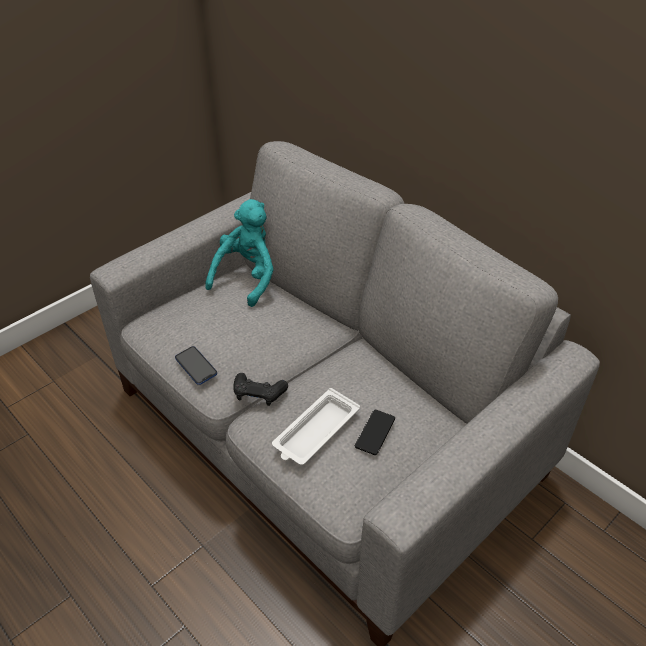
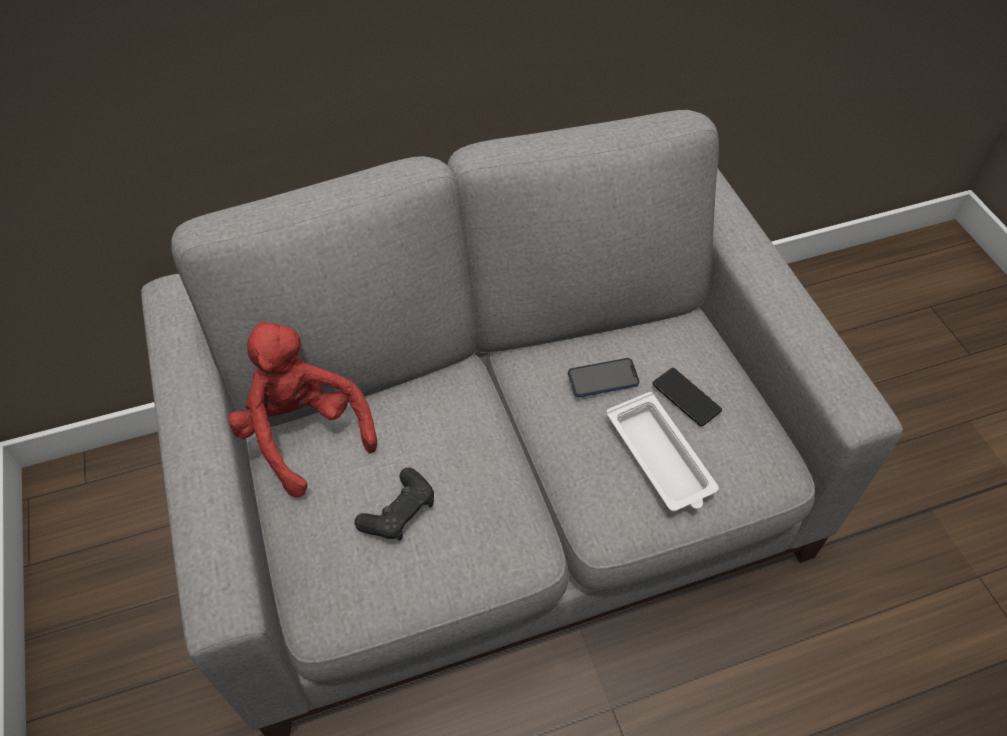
camera: 65 degrees left, 10 degrees up
phone [175,346,217,385] -> phone moved to [568,358,640,397]
turquoise plush toy [205,199,274,307] -> red plush toy [228,321,377,498]
black game controller [233,373,288,406] -> black game controller moved to [355,467,434,540]

